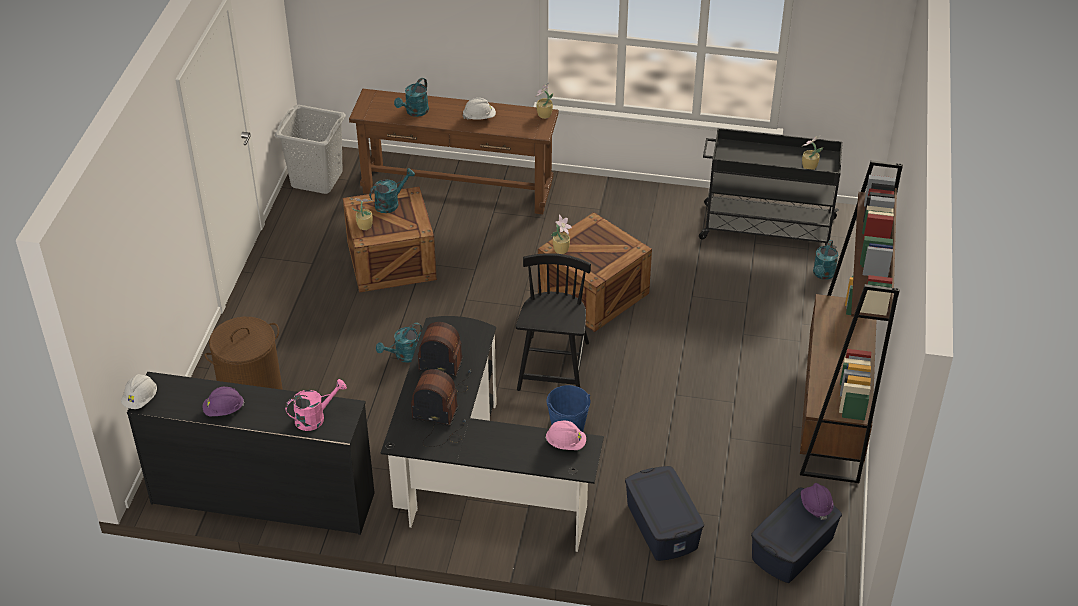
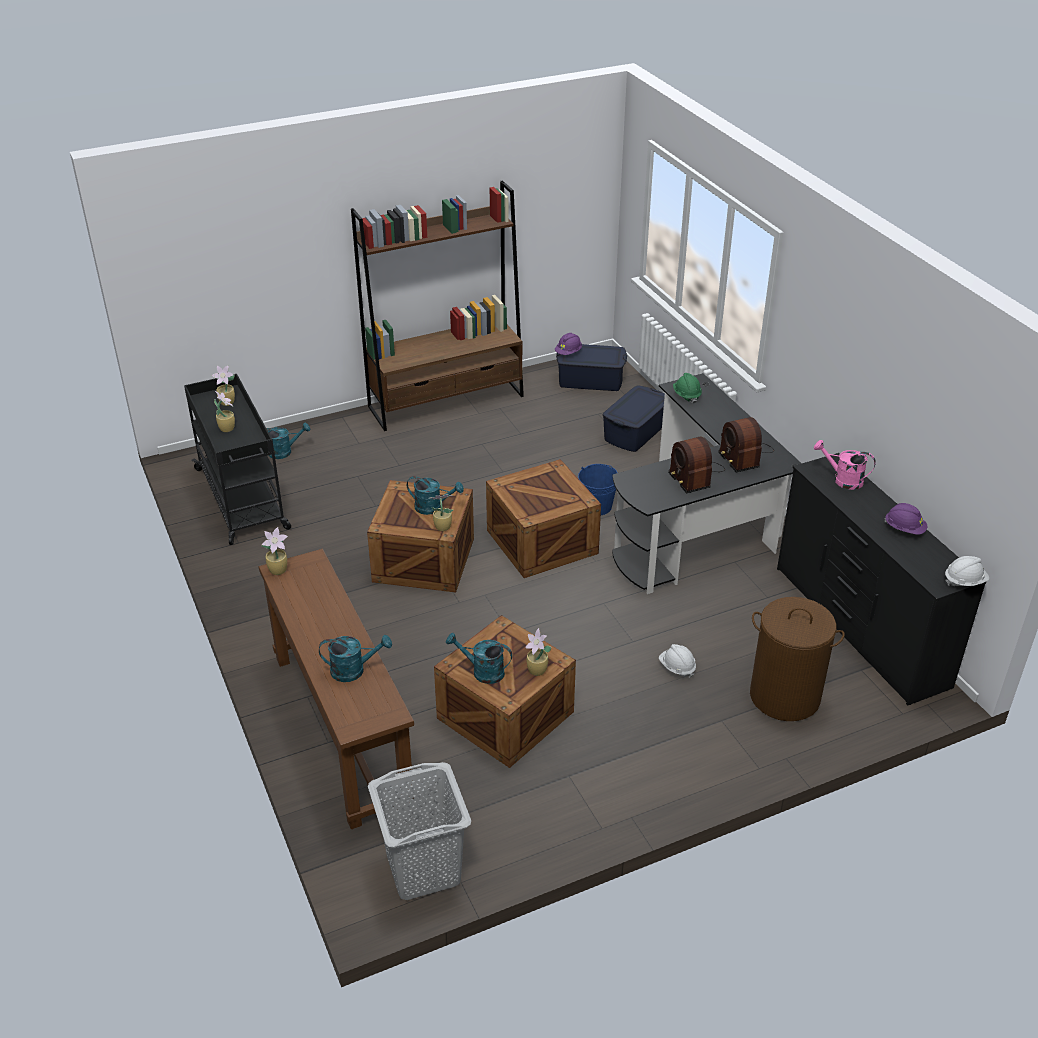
camera: 125 degrees left, 5 degrees down
turquoise watering can [376,323,423,363] -> turquoise watering can moved to [407,476,464,515]
white hard hat [463,98,496,120] -> white hard hat moved to [659,644,696,678]
black chair [516,253,591,391] -> crate [486,459,601,578]
pink hard hat [545,421,586,450] -> green hard hat [673,373,702,404]
none -> potted plant [214,391,235,432]

